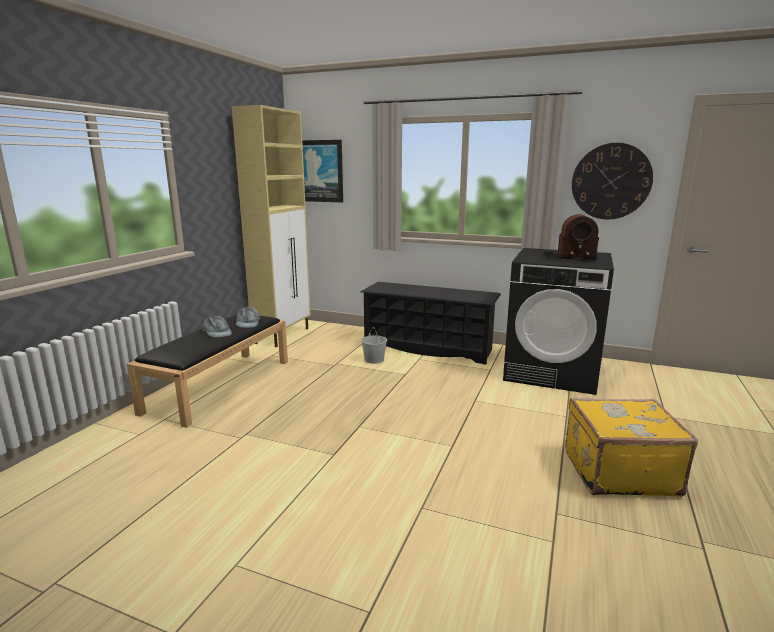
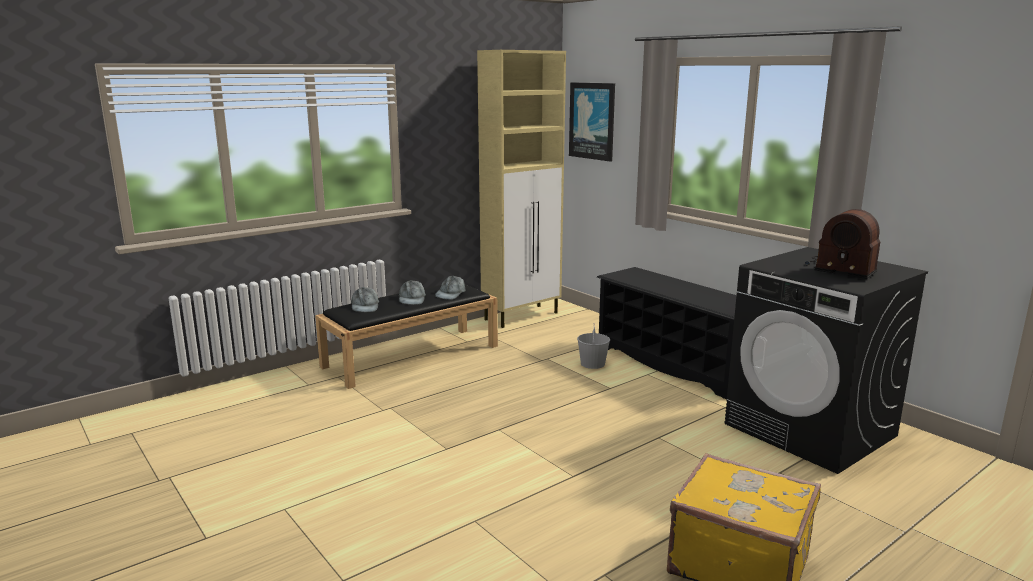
camera: 30 degrees right, 0 degrees up
wall clock [572,143,653,219] -> none
none -> grey cap [351,287,379,312]

